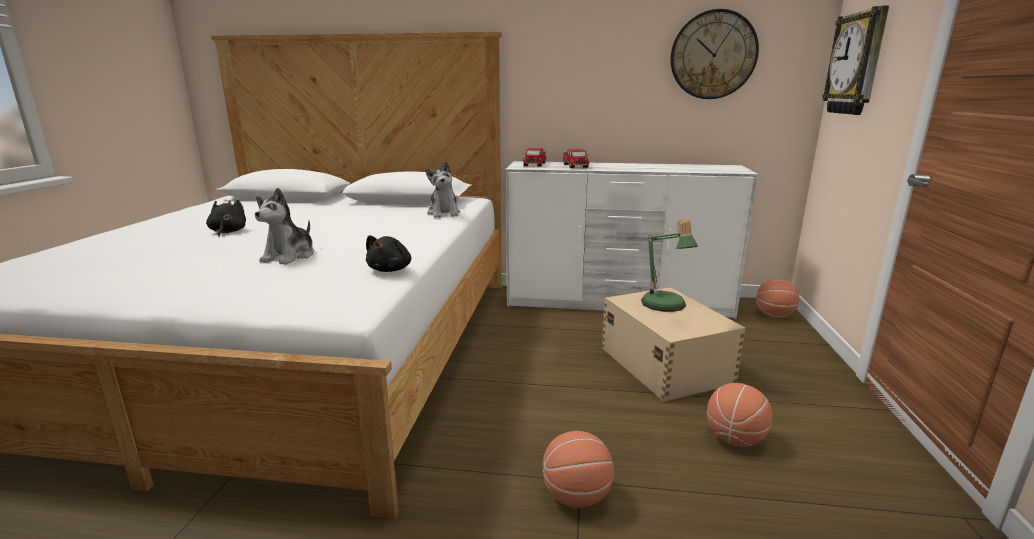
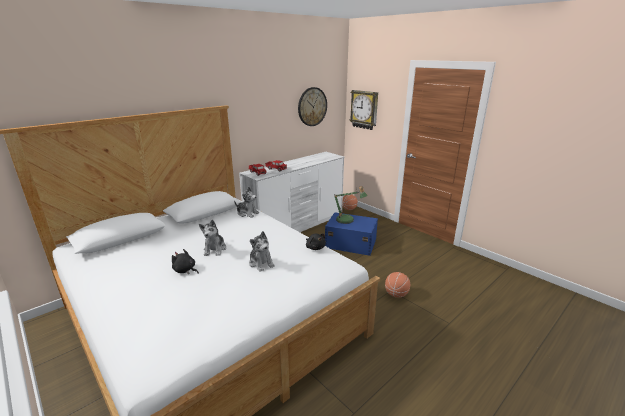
camera: 50 degrees left, 5 degrees up
beige storage box [602,287,746,402] -> blue storage box [325,212,378,256]
basketball [707,383,773,447] -> none
none -> plush toy [199,220,226,256]

